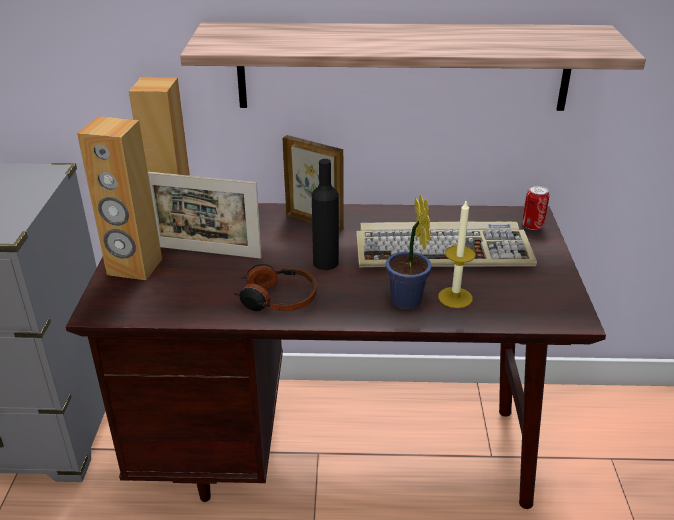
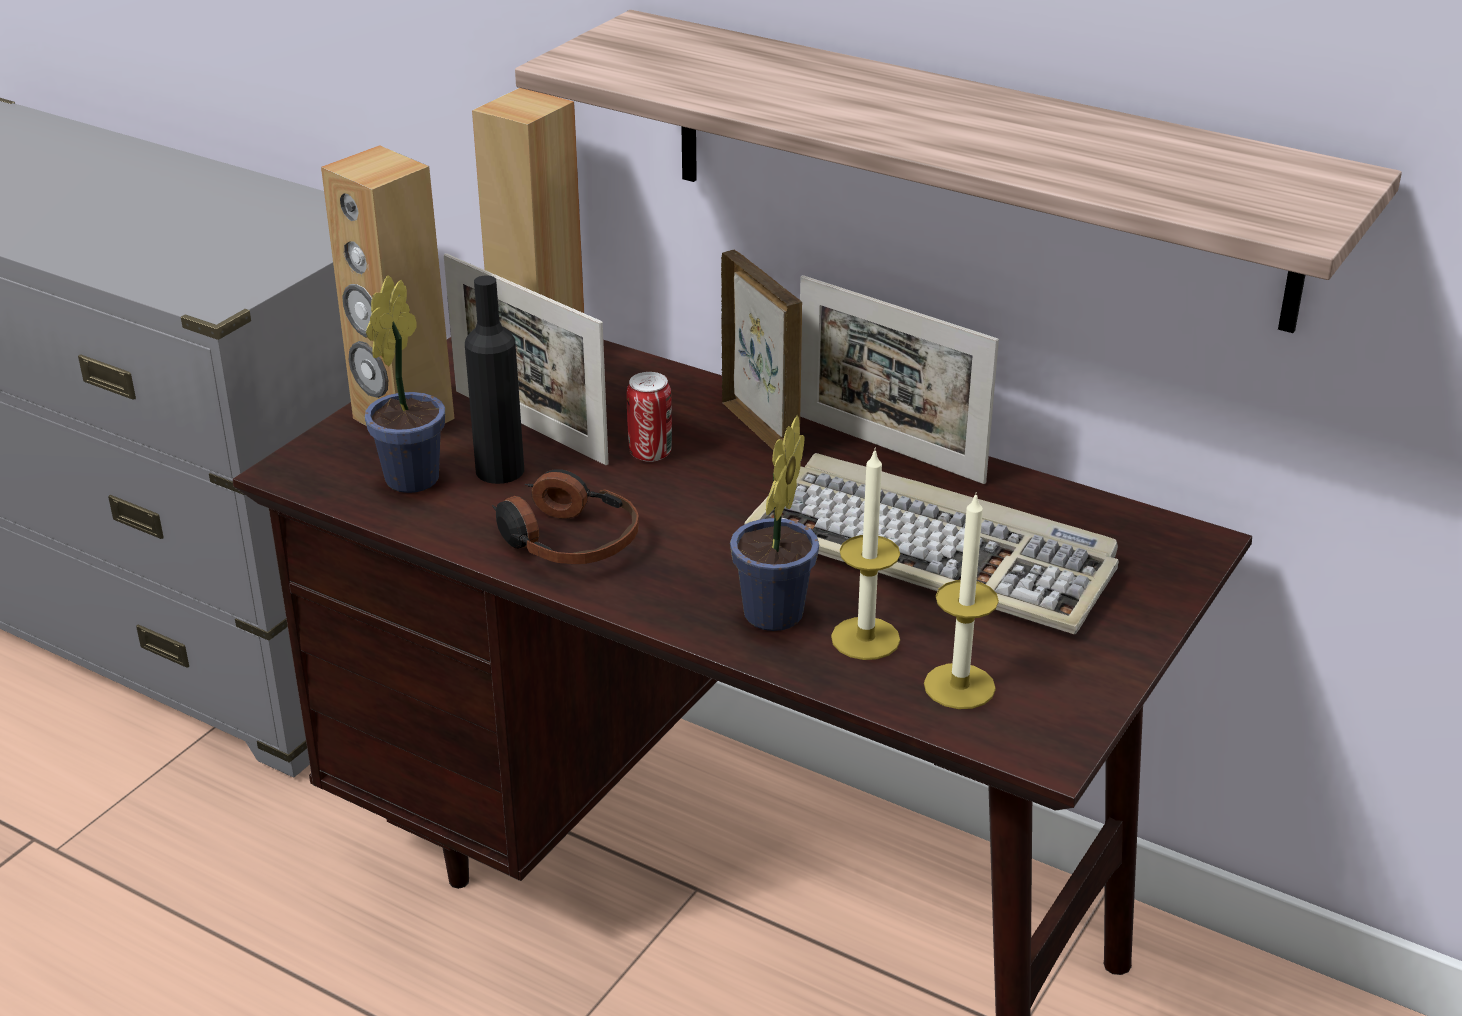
camera: 30 degrees right, 0 degrees up
black bottle [312,159,339,270] -> black bottle moved to [465,275,524,484]
can [522,185,549,230] -> can moved to [627,372,672,462]
none -> potted plant [365,275,445,493]
none -> picture frame [800,275,999,484]
none -> candle [924,492,999,709]

